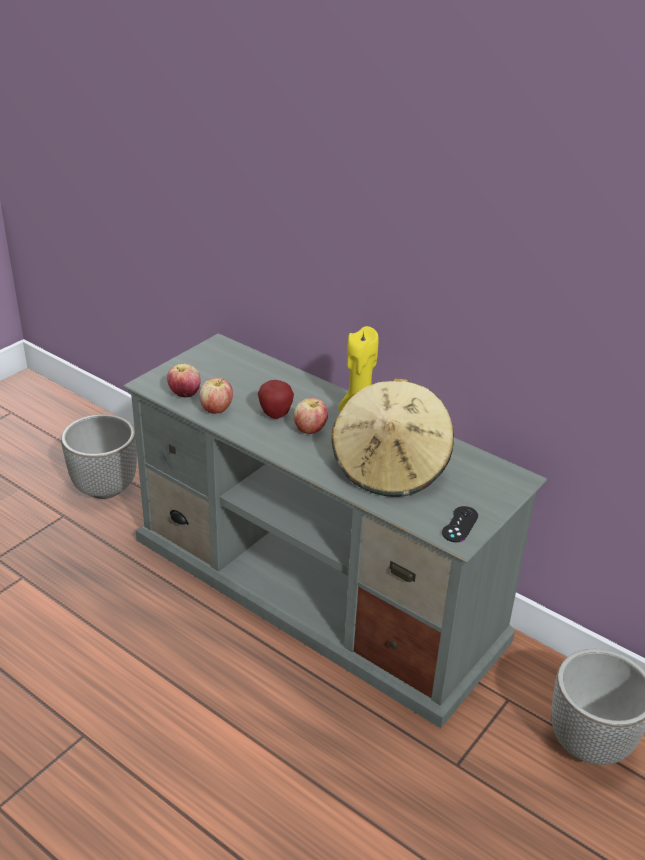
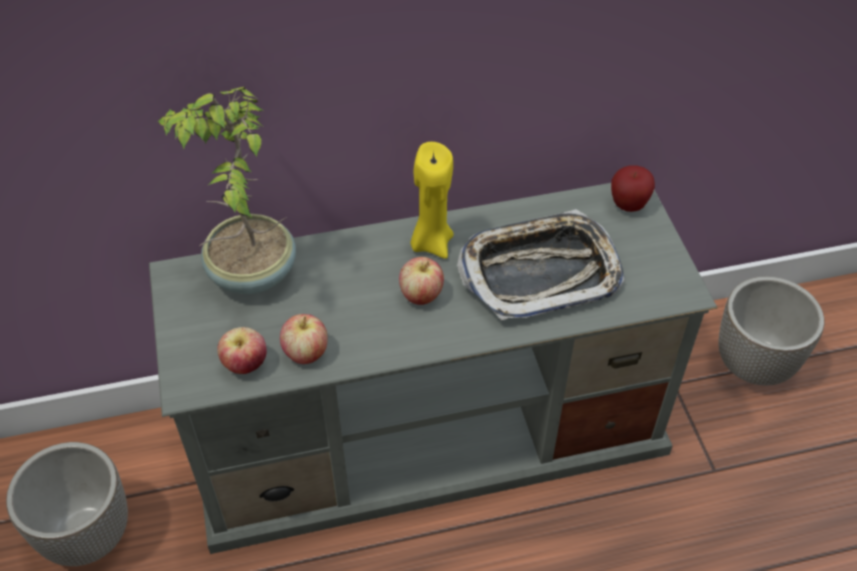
camera: 50 degrees left, 15 degrees up
apple [258,380,294,419] -> apple moved to [611,165,655,212]
beige hat [332,378,454,497] -> tray [457,209,625,321]
black game controller [442,506,478,542] -> none
none -> potted plant [158,87,296,294]

